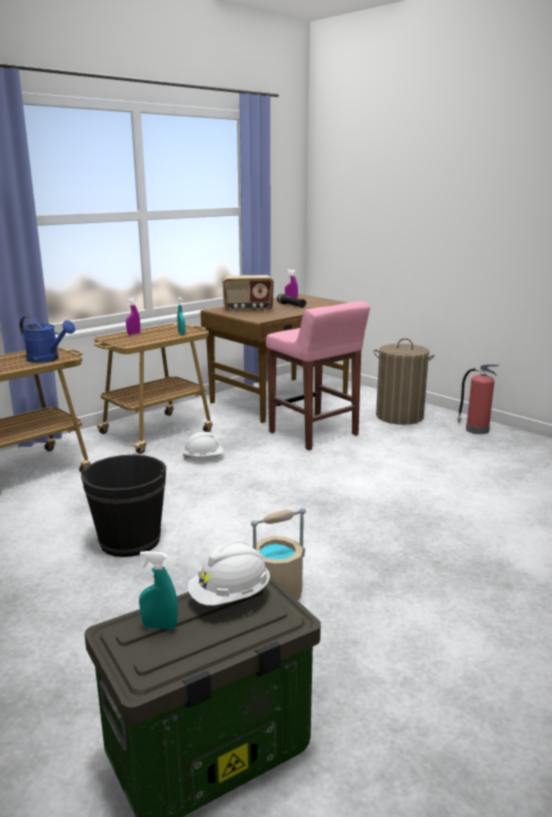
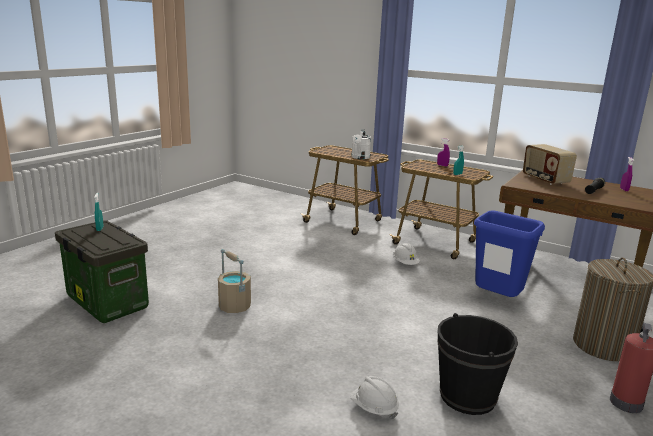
camera: 75 degrees right, 0 degrees up
blue watering can [20,316,75,363] -> white watering can [351,129,371,159]
black bucket [81,455,166,557] -> black bucket moved to [438,313,518,415]
white hard hat [188,541,270,606] -> white hard hat moved to [350,376,399,419]
pink stool [266,301,370,450] -> blue trash can [474,210,545,297]

